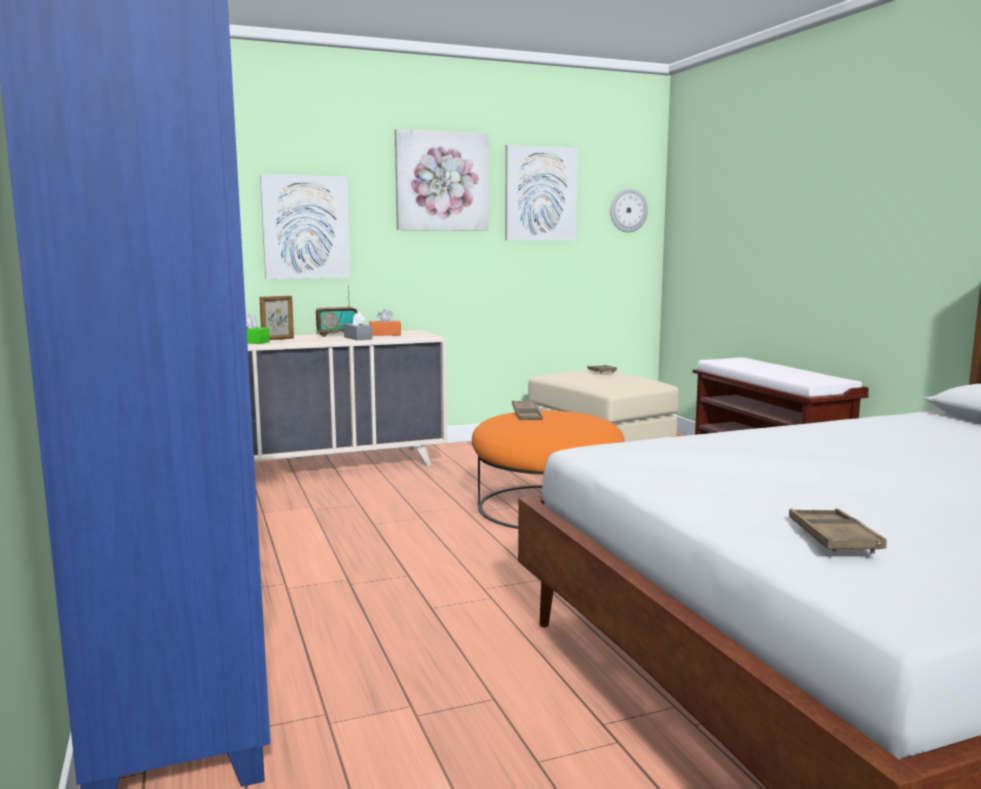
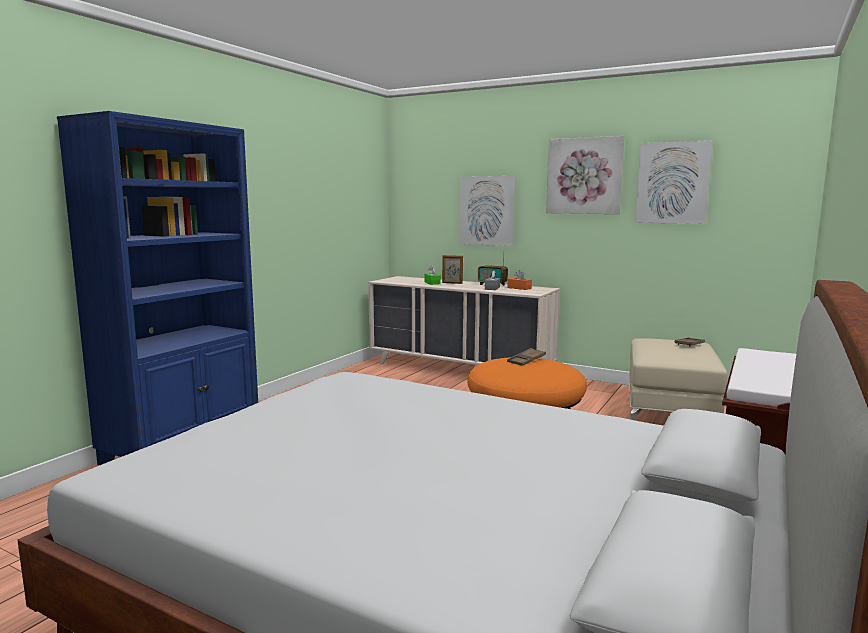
camera: 50 degrees right, 0 degrees up
wall clock [610,188,648,233] -> none
brown tray [789,509,887,554] -> none

